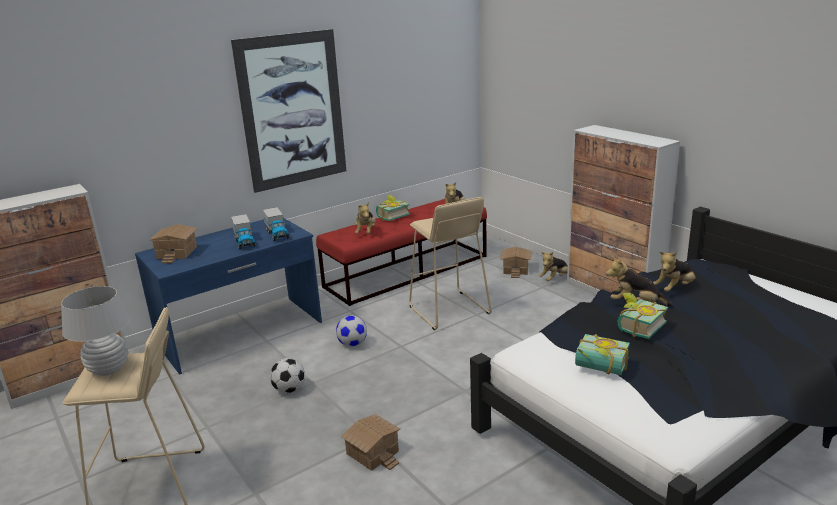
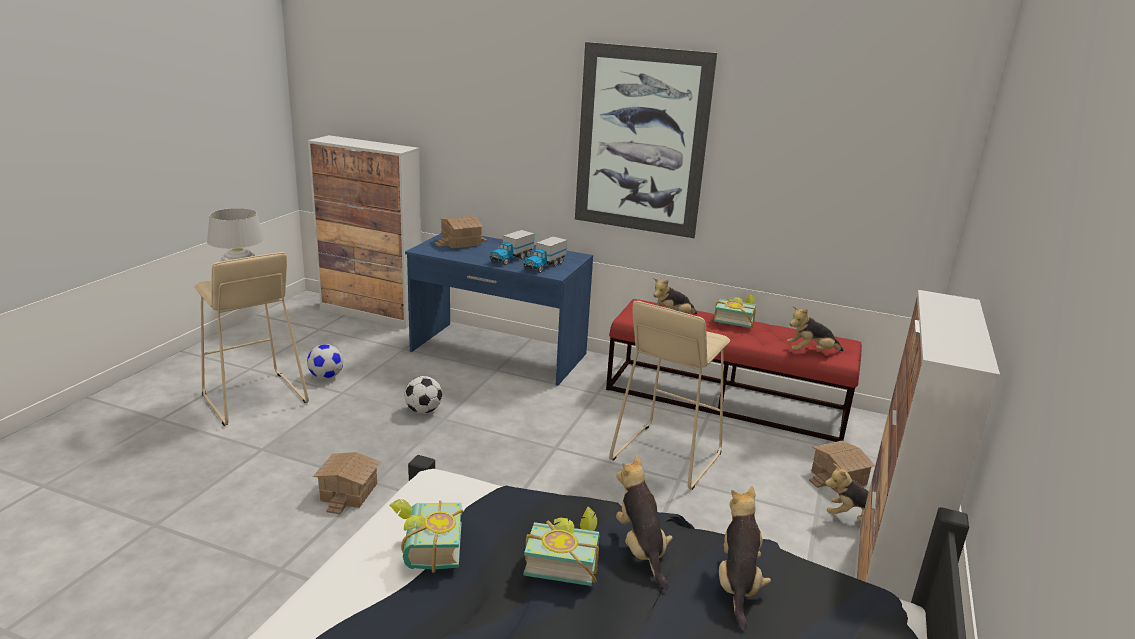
camera: 55 degrees right, 0 degrees up
football [336,316,367,347] -> football moved to [307,344,343,379]
plush toy [653,252,696,292] -> plush toy turned 75 degrees clockwise [719,486,771,630]

